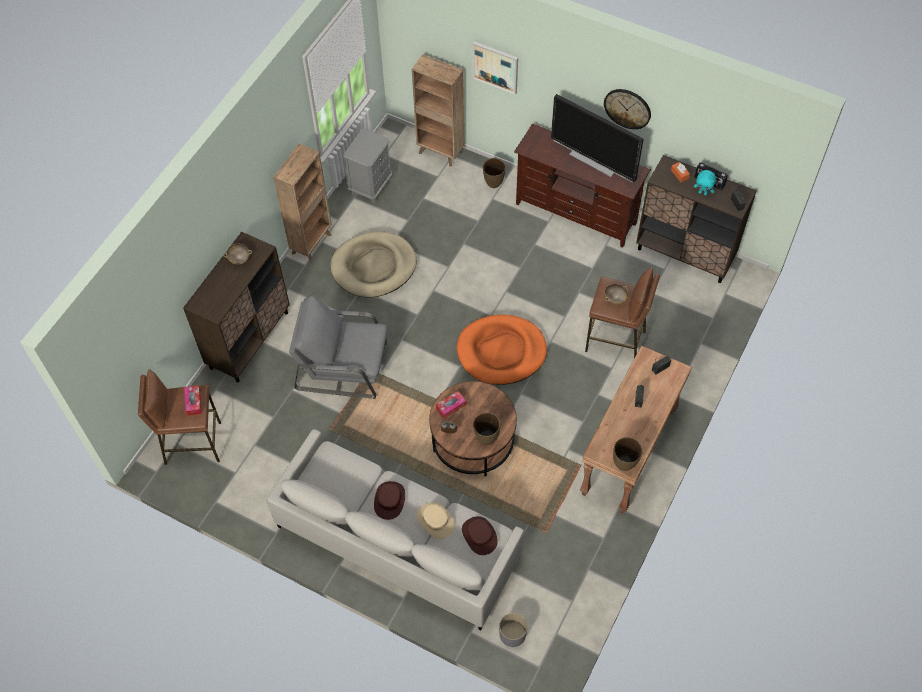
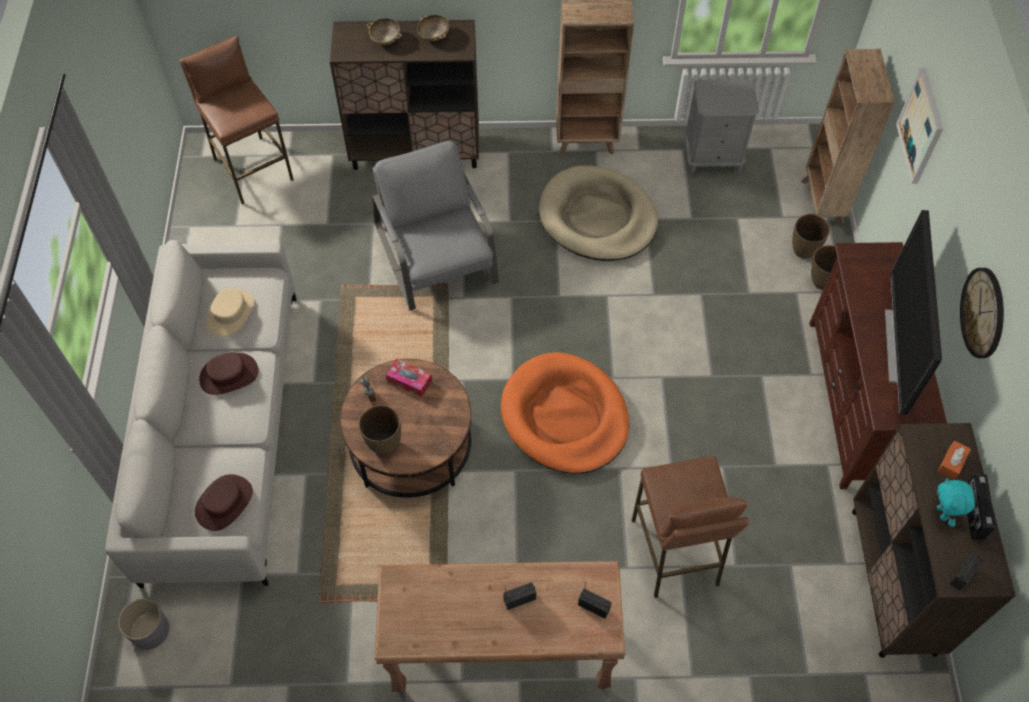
camera: 60 degrees right, 0 degrees up
tissue box [184,385,202,416] -> none
beige hat [416,502,455,539] -> beige hat moved to [206,288,254,337]
beige bowl [605,284,628,304] -> beige bowl moved to [367,18,402,45]
brown vase [613,437,643,471] -> brown vase moved to [792,214,830,259]

